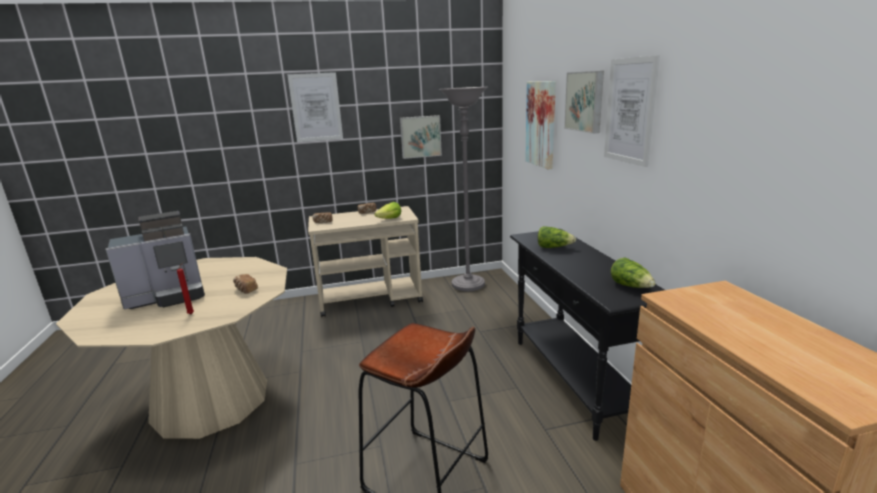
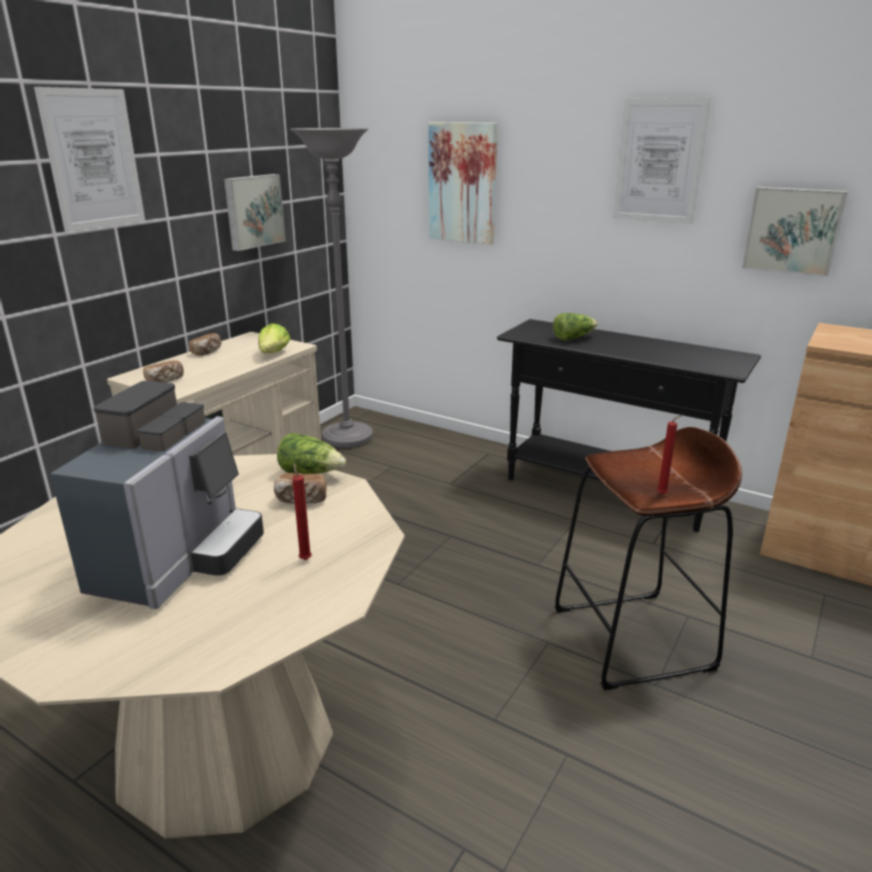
camera: 45 degrees left, 5 degrees up
picture [564,71,604,134] -> picture moved to [742,187,848,277]
lettuce [611,258,656,288] -> lettuce moved to [277,433,346,474]
none -> red candle [657,415,683,494]

